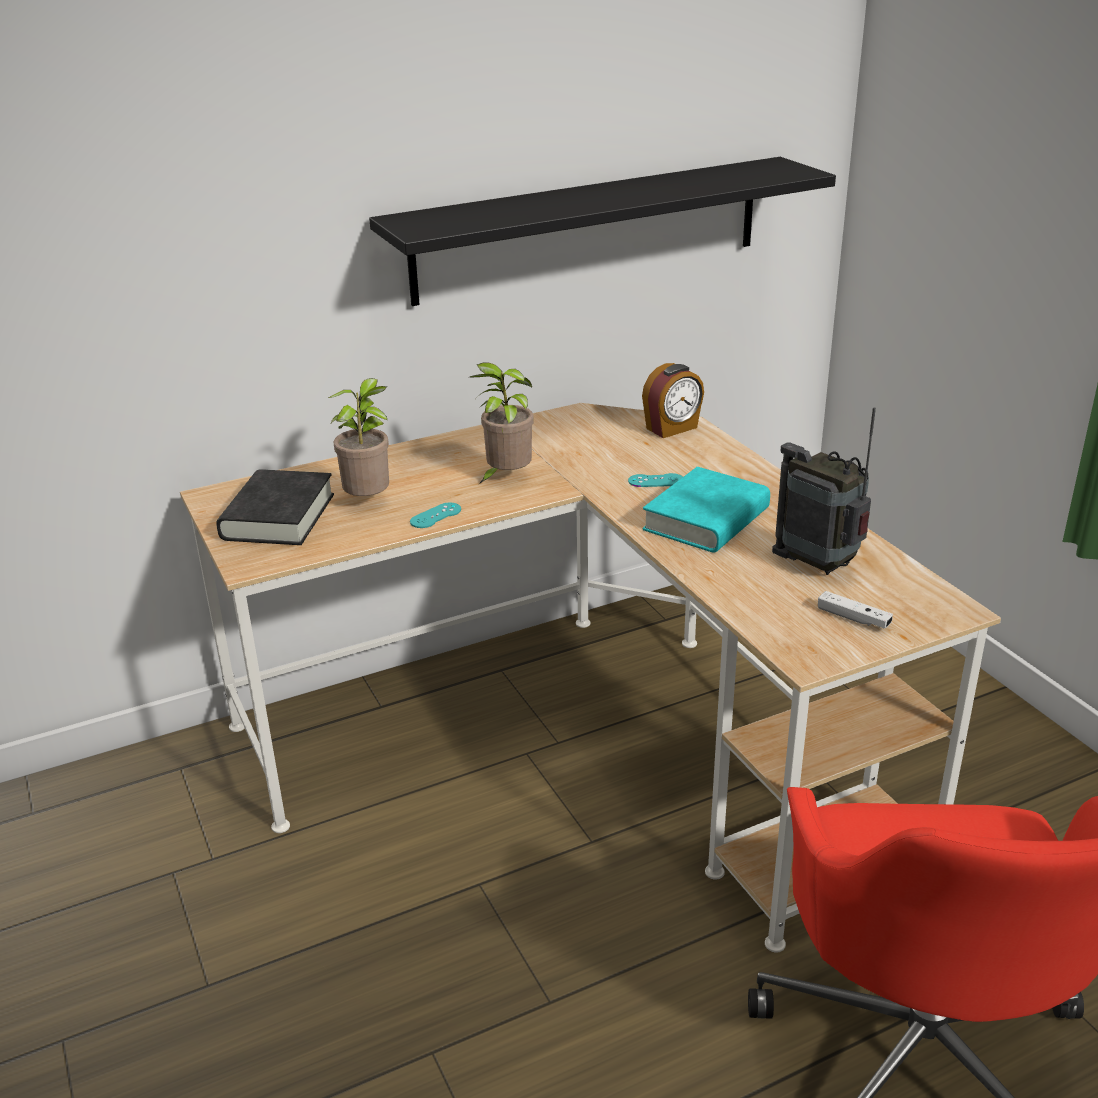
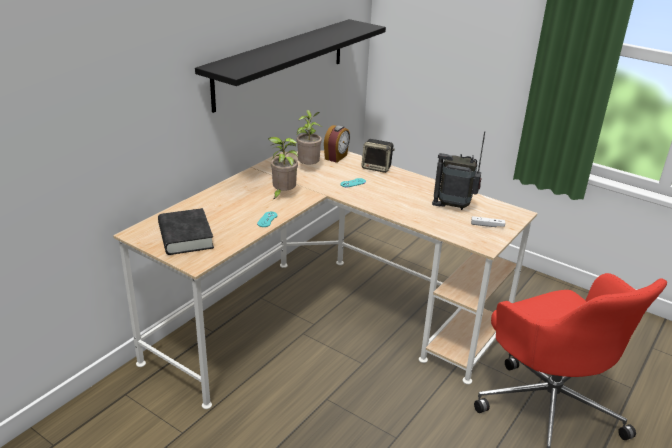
camera: 30 degrees left, 0 degrees up
potted plant [328,378,389,496] -> potted plant moved to [296,110,322,165]
turquoise book [643,467,770,553] -> none
none -> speaker [361,139,395,173]

